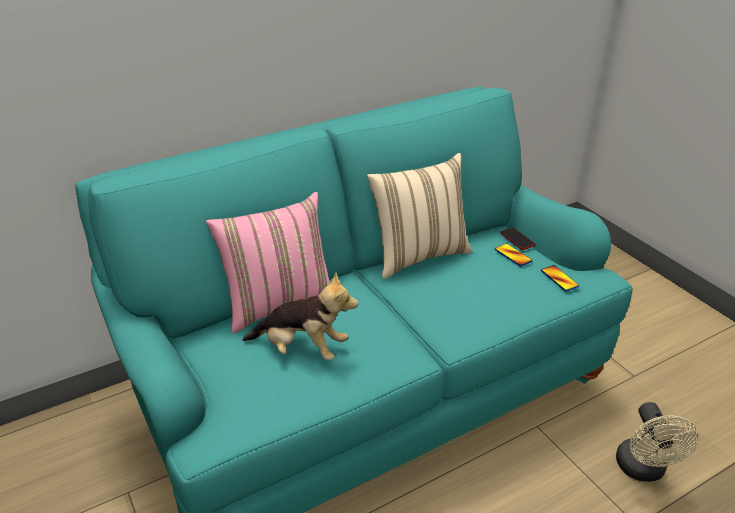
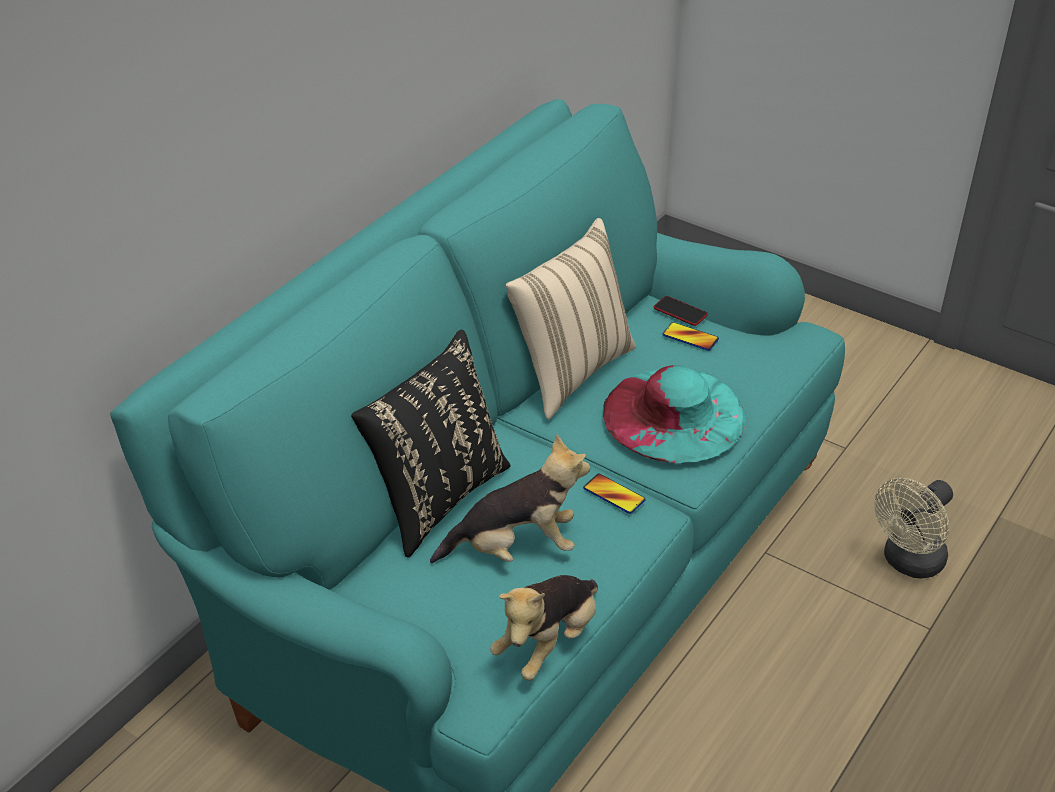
camera: 25 degrees left, 5 degrees up
pink pillow [206,192,330,333] -> black pillow [351,330,511,558]
phone [541,265,579,291] -> phone moved to [583,474,645,514]
beige fan [616,402,699,482] -> beige fan turned 75 degrees clockwise [874,478,953,578]
none -> plush toy [490,575,598,680]
none -> turquoise hat [603,365,746,463]

